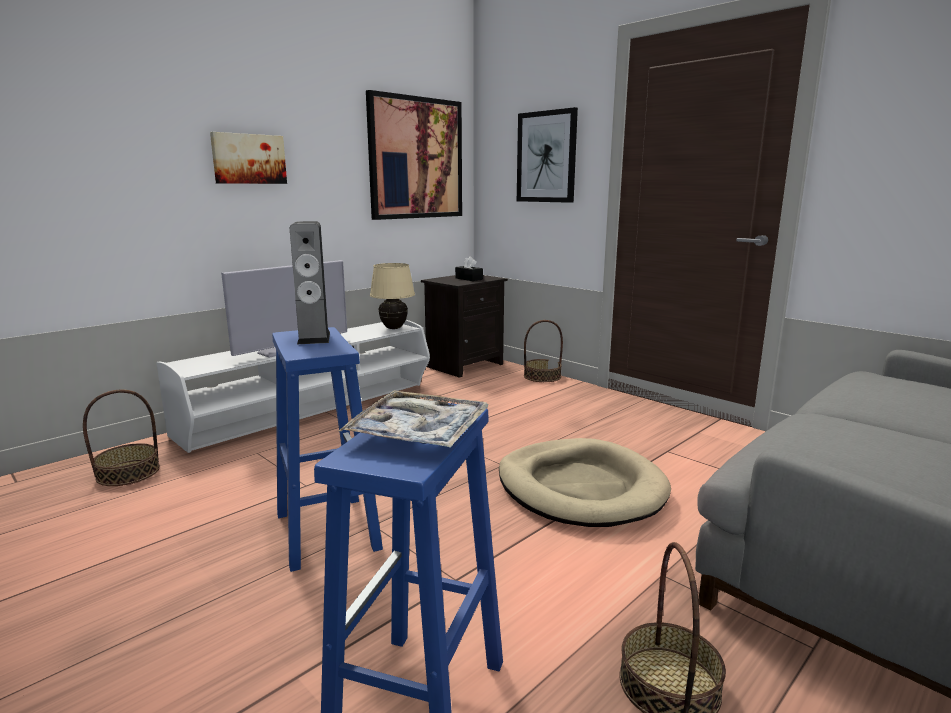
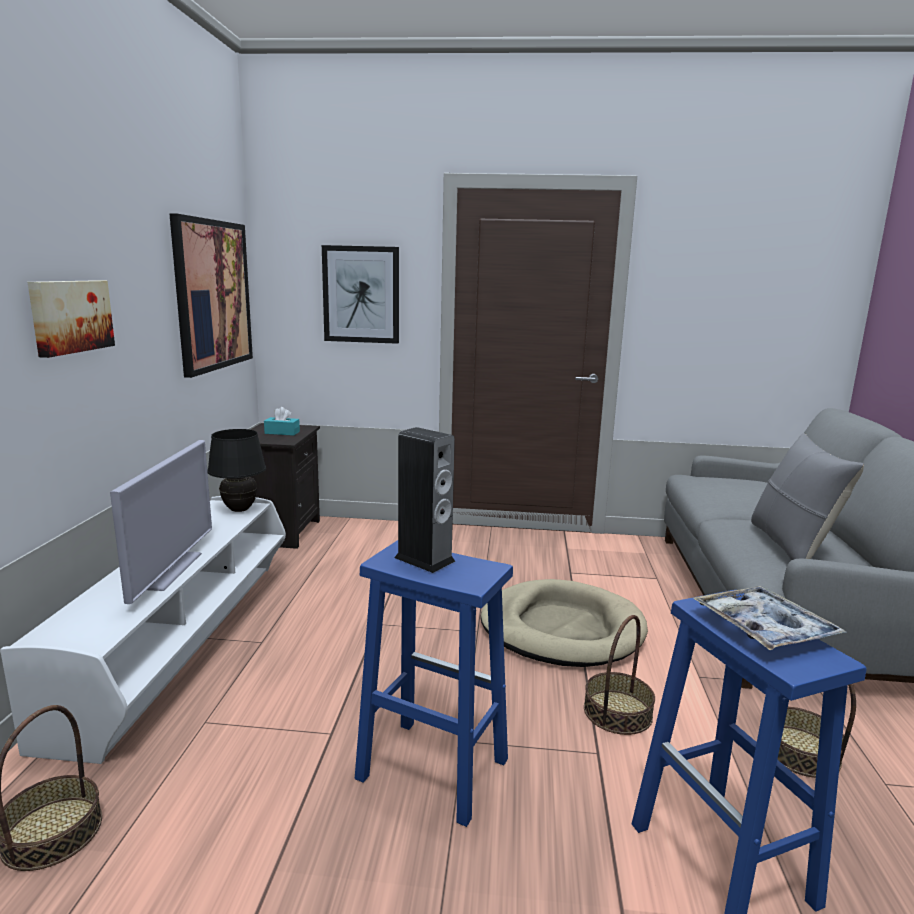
camera: 40 degrees left, 0 degrees up
beige table lamp [370,263,415,329] -> black table lamp [207,429,266,512]
black tissue box [455,256,483,281] -> turquoise tissue box [264,407,300,436]
basket [524,320,563,382] -> basket moved to [584,615,655,735]
none -> grey pillow [751,433,864,561]

